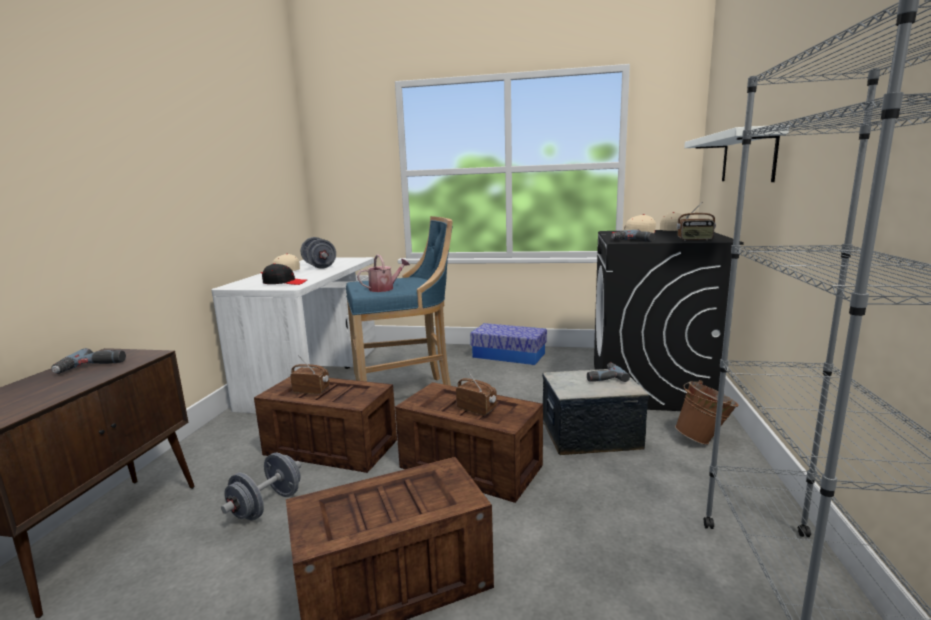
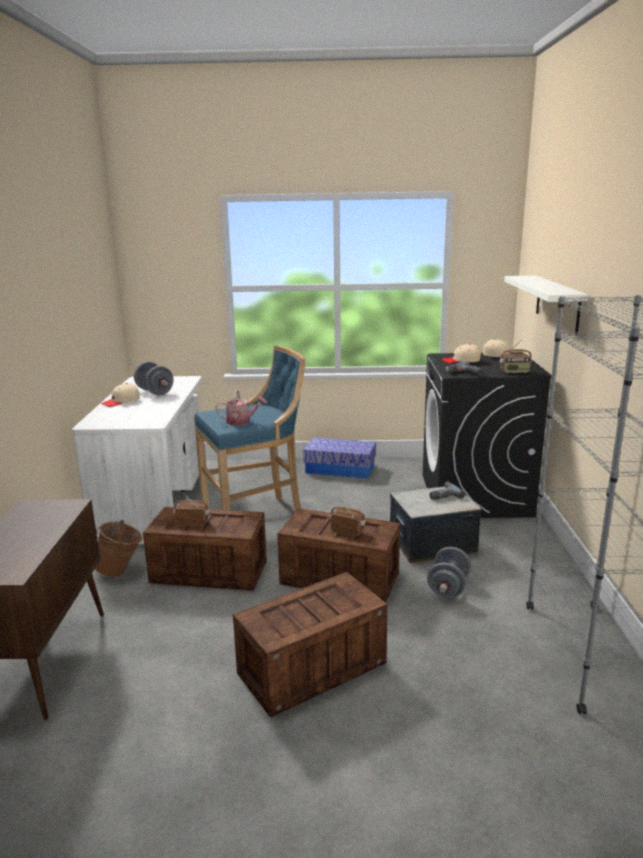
camera: 10 degrees left, 5 degrees up
power drill [51,348,126,374] -> none
grey dumbbell [221,453,301,520] -> grey dumbbell moved to [427,547,471,598]
black cap [262,263,307,285] -> none
watering can [357,255,410,292] -> watering can turned 45 degrees clockwise [215,389,267,425]
brown bucket [675,380,738,445] -> brown bucket moved to [95,520,142,577]

